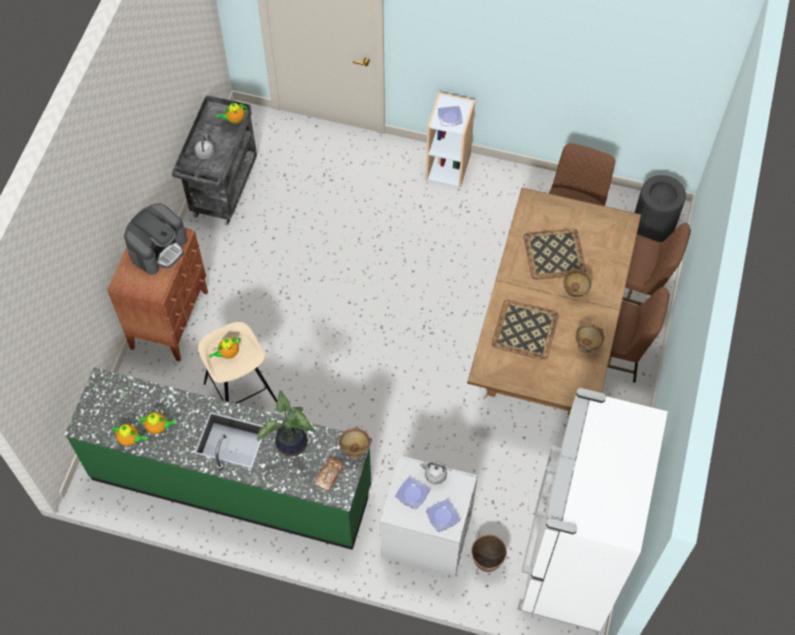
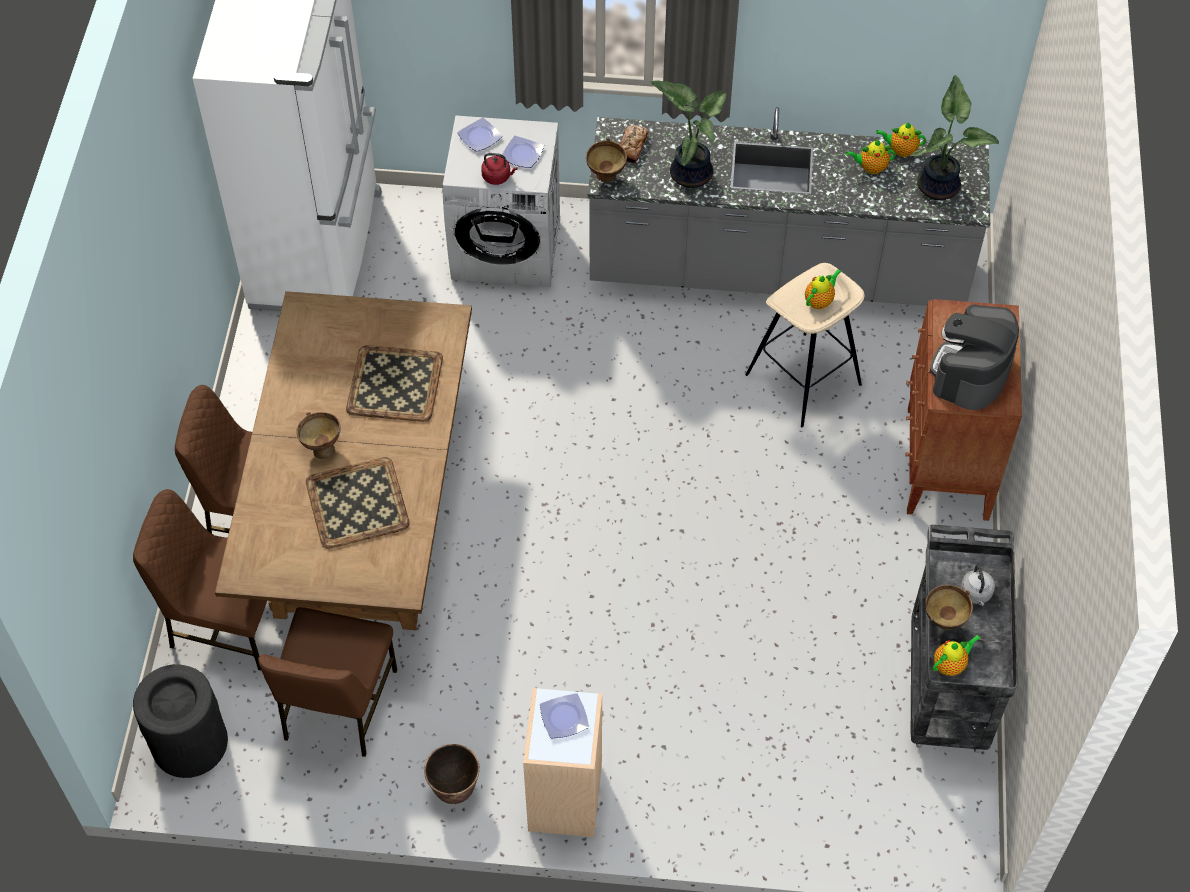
camera: 170 degrees right, 5 degrees down
green counter [64,367,372,550] -> grey counter [588,107,990,306]
grey kettle [420,462,447,485] -> red kettle [481,153,517,185]
planter [471,534,507,572] -> planter moved to [424,744,480,804]
brown bowl [576,324,604,353] -> brown bowl moved to [925,585,973,630]
none -> potted plant [912,75,999,200]

